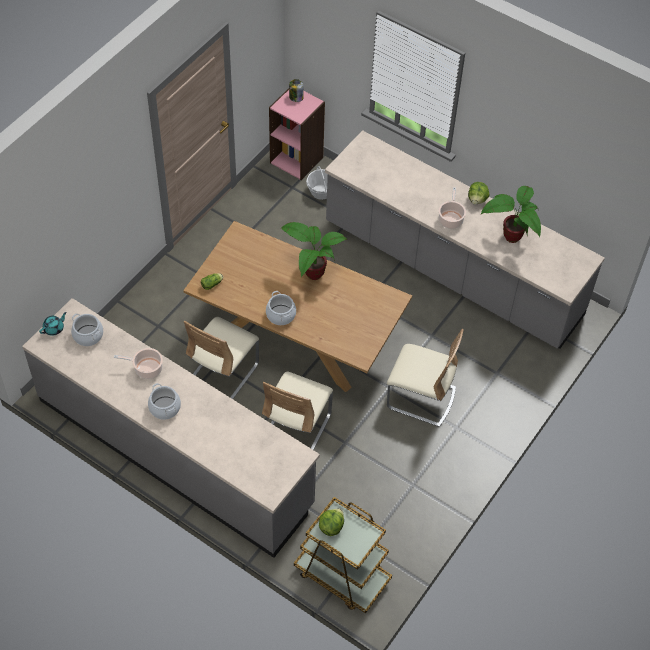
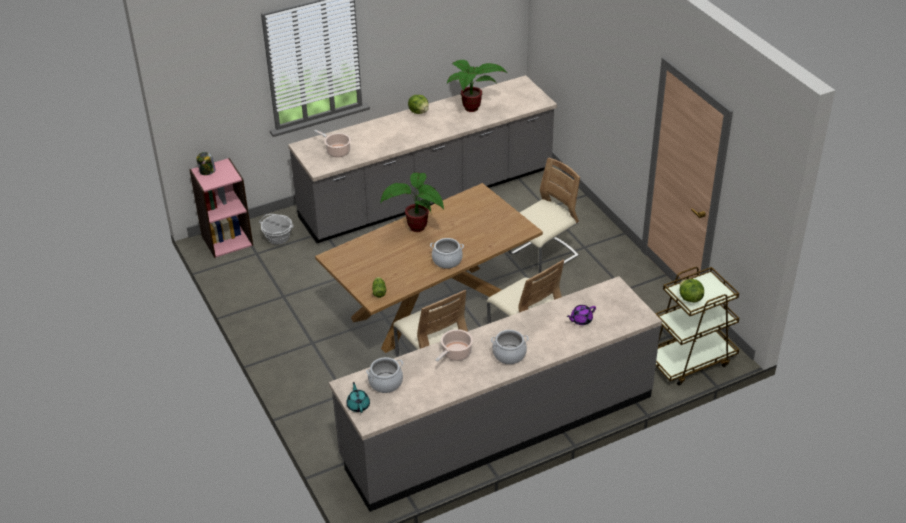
camera: 60 degrees left, 15 degrees down
cooking pot [439,187,466,229] -> cooking pot moved to [314,130,351,157]
none -> purple teapot [567,305,596,325]

